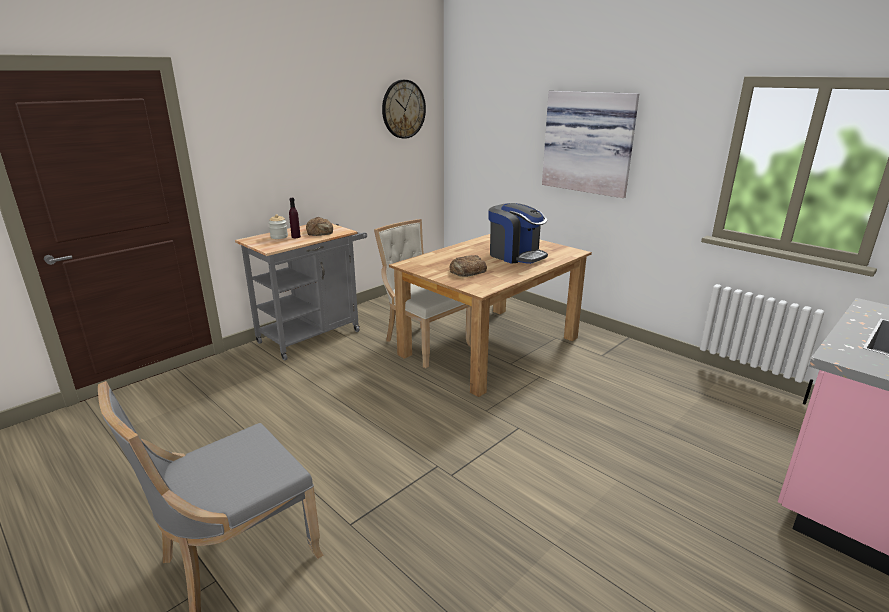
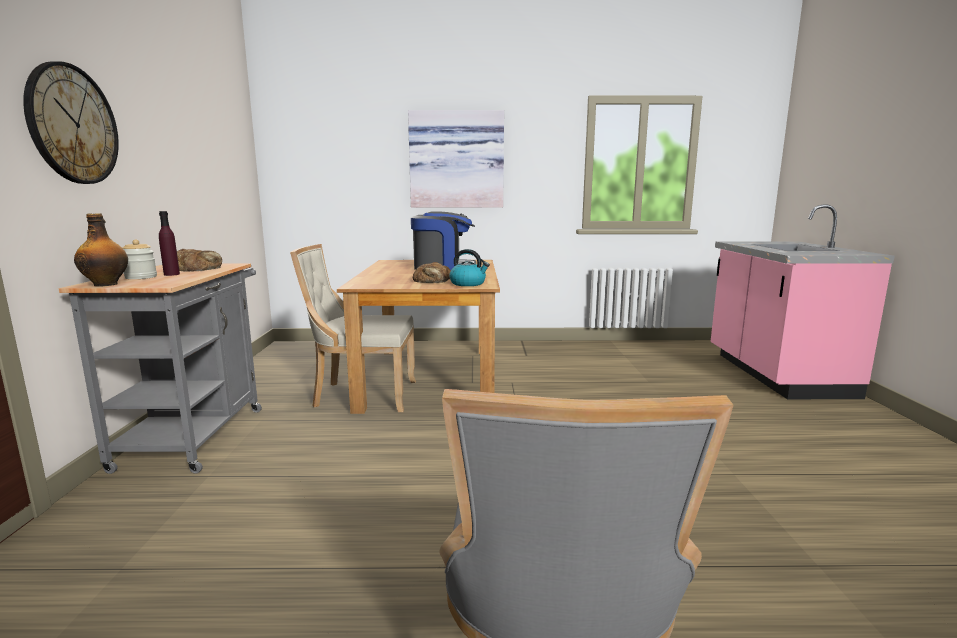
camera: 45 degrees left, 10 degrees down
wall clock [382,80,426,139] -> wall clock moved to [23,61,119,184]
none -> bottle [74,213,128,287]
none -> kettle [449,249,490,286]

